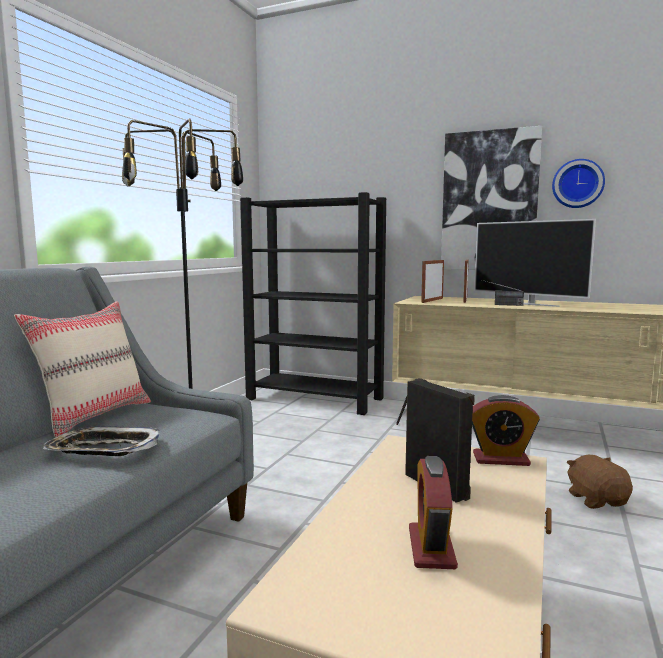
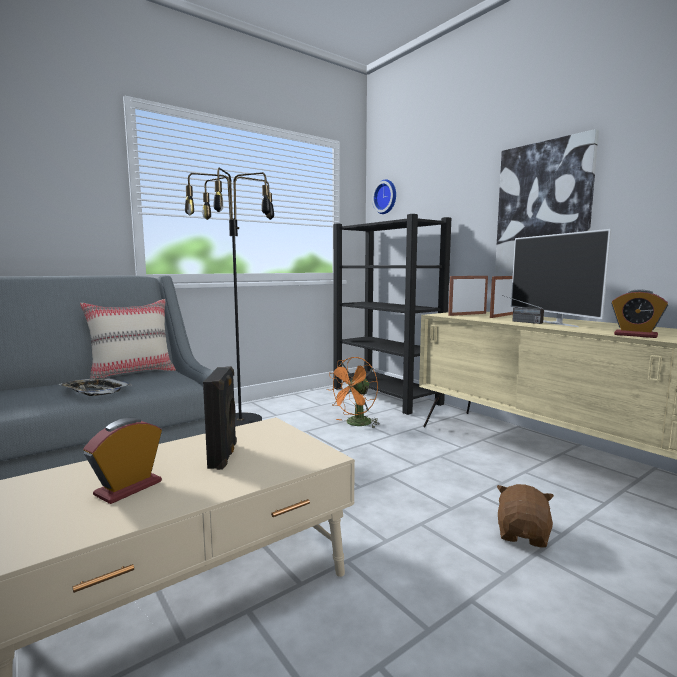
camera: 30 degrees right, 0 degrees up
alarm clock [472,395,540,466] -> alarm clock moved to [611,289,668,338]
wall clock [552,159,605,208] -> wall clock moved to [372,179,396,214]
none -> orange fan [327,357,380,428]

